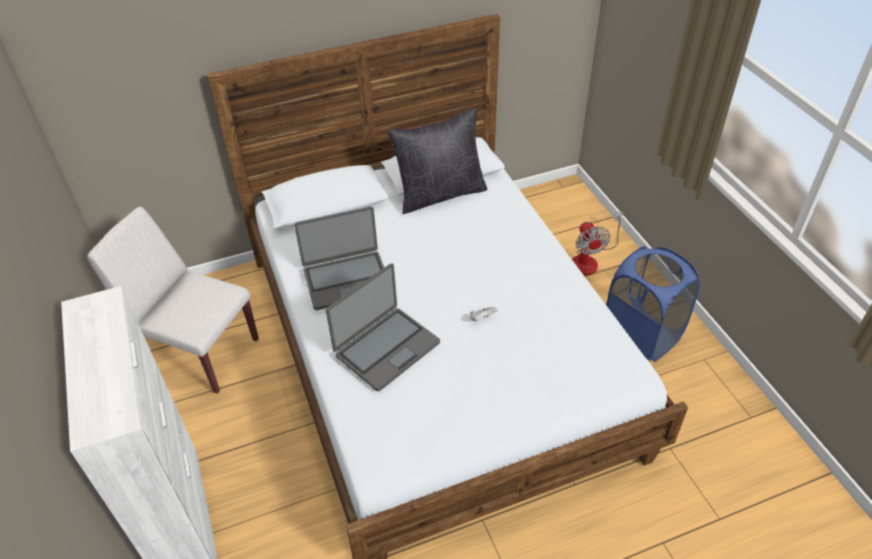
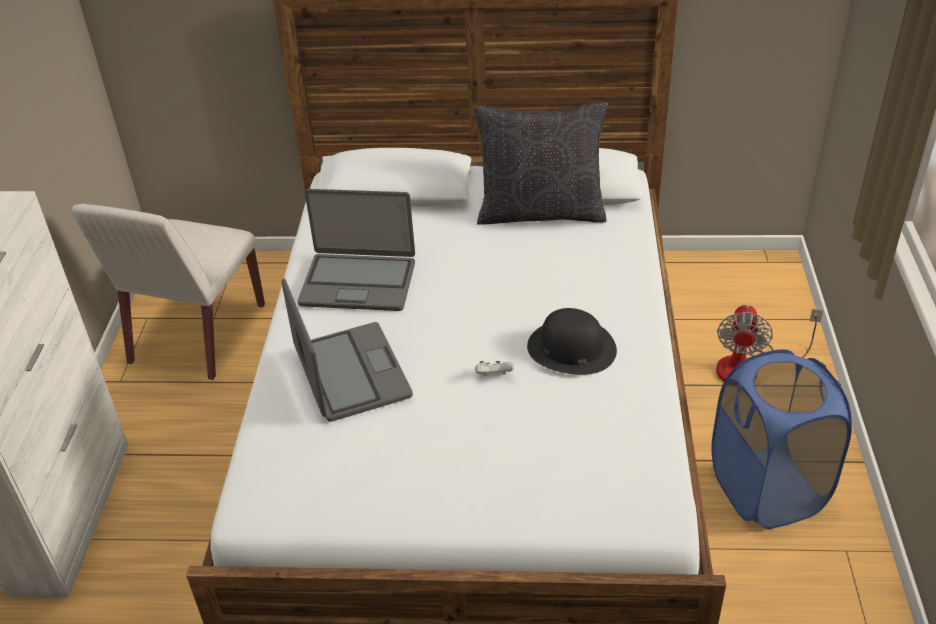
camera: 25 degrees right, 5 degrees down
white chair [87,207,259,394] -> white chair turned 120 degrees counterclockwise [72,204,265,380]
laptop [326,263,440,391] -> laptop turned 90 degrees counterclockwise [281,278,413,422]
none -> black hat [527,308,617,375]

